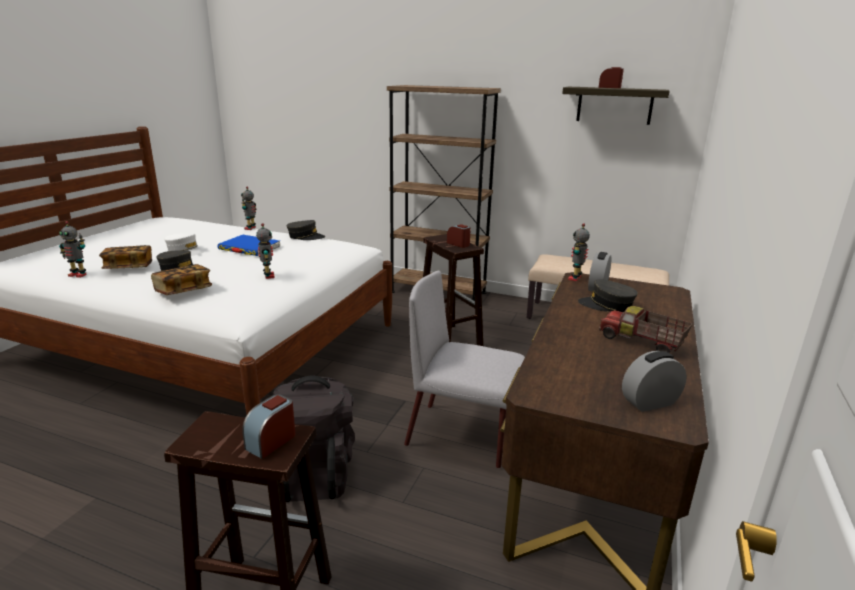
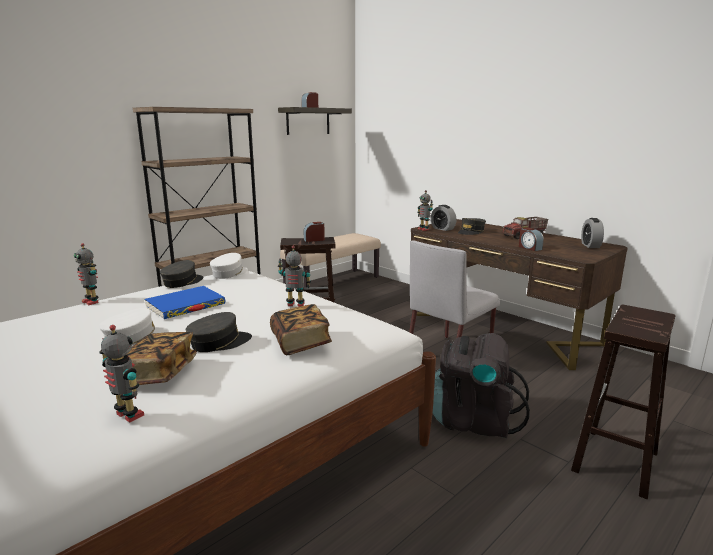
camera: 65 degrees left, 5 degrees down
toy robot [59,221,87,278] -> toy robot turned 90 degrees counterclockwise [99,325,144,422]
alarm clock [242,394,295,459] -> alarm clock moved to [519,227,544,251]
none -> white cap [210,253,248,279]

